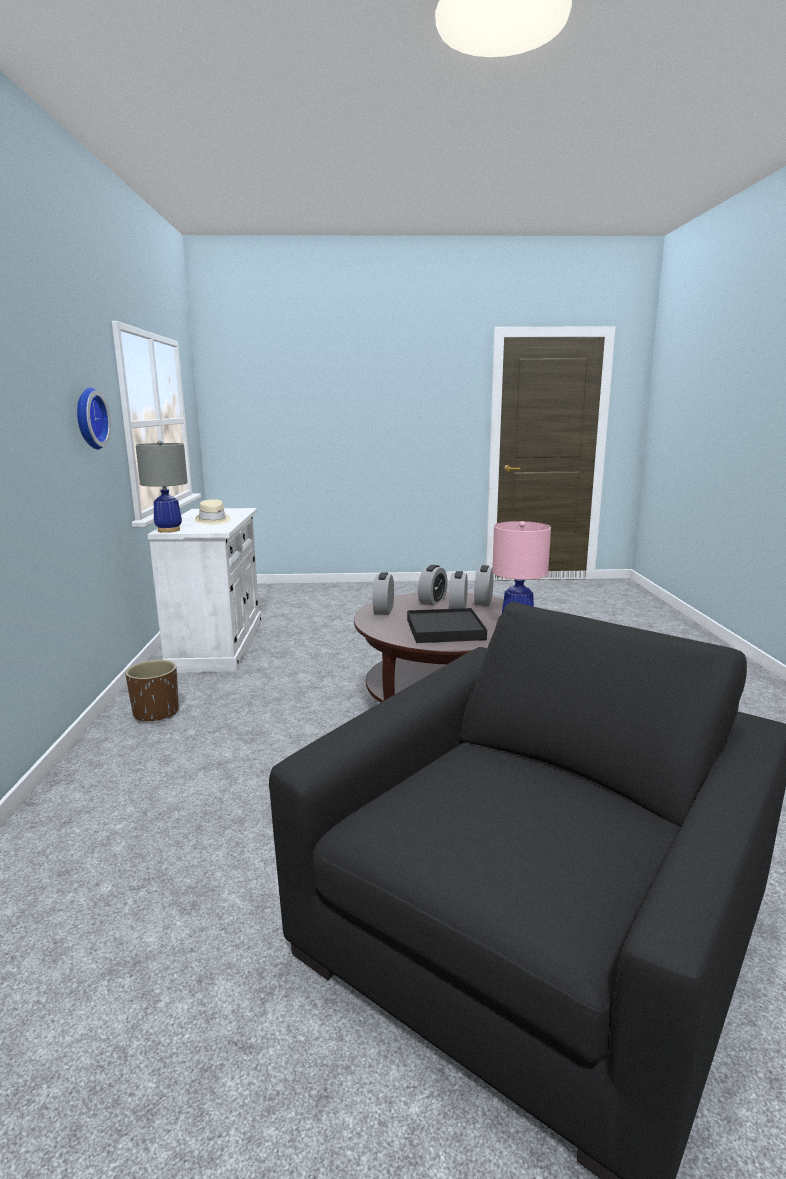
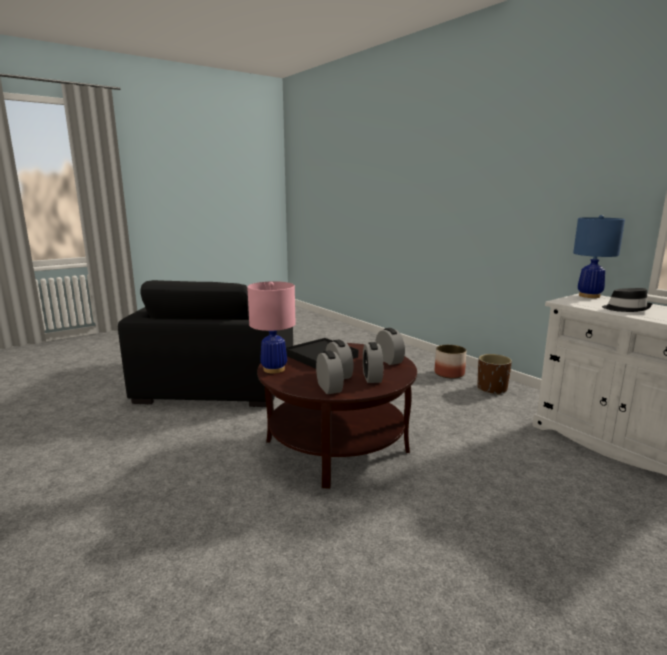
camera: 145 degrees right, 0 degrees up
wall clock [77,388,111,450] -> none
grey table lamp [136,440,188,533] -> blue table lamp [573,215,625,298]
beige hat [195,499,230,525] -> black hat [602,288,652,312]
none -> planter [435,345,467,379]

